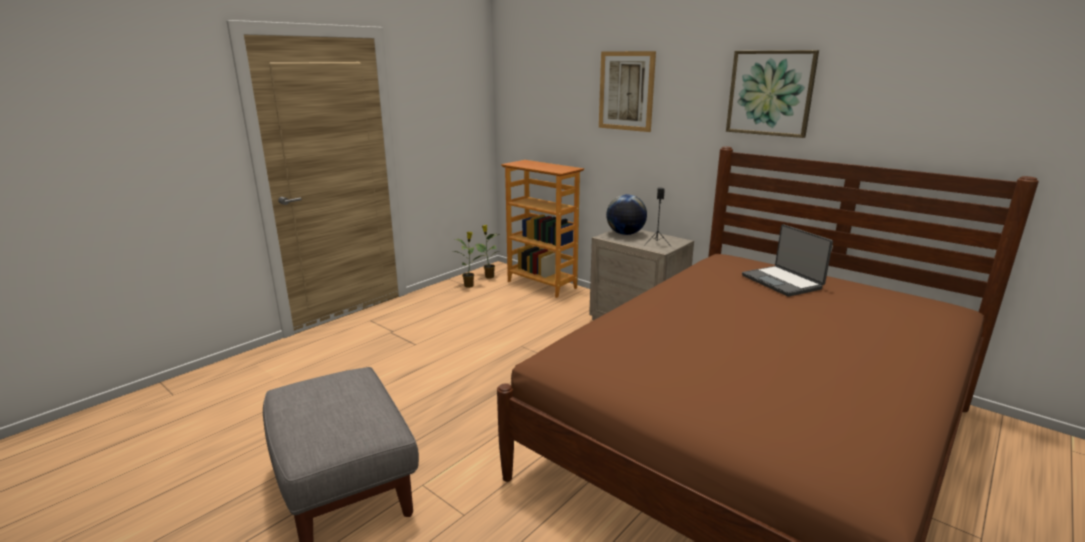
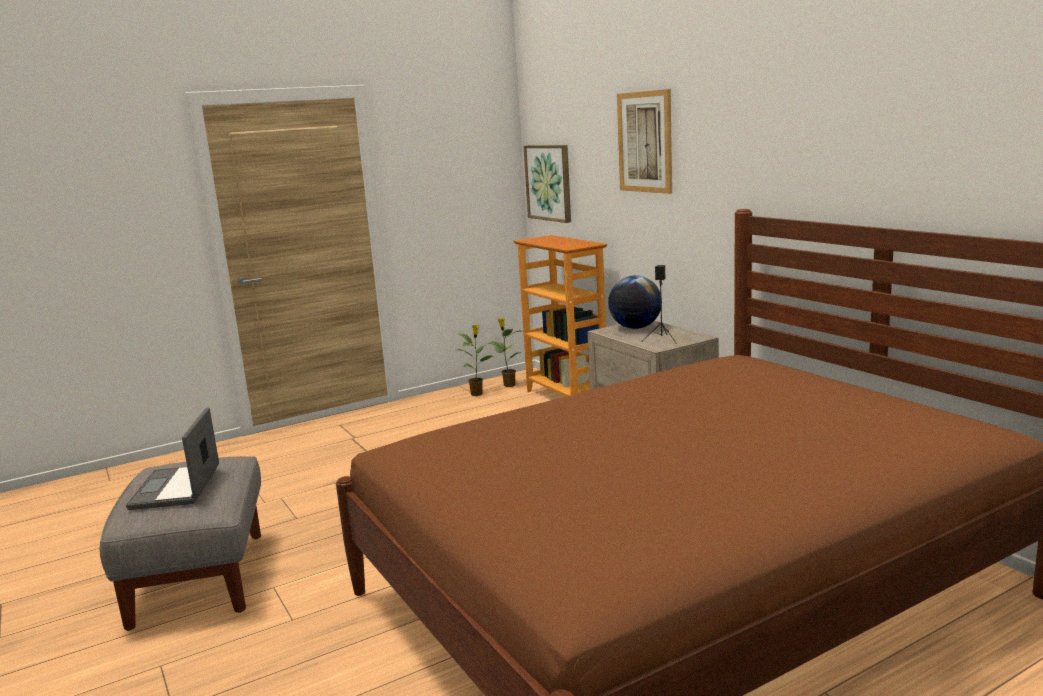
camera: 20 degrees right, 5 degrees down
picture [726,50,819,138] -> picture moved to [524,145,571,223]
laptop [742,224,833,297] -> laptop moved to [126,408,219,510]

